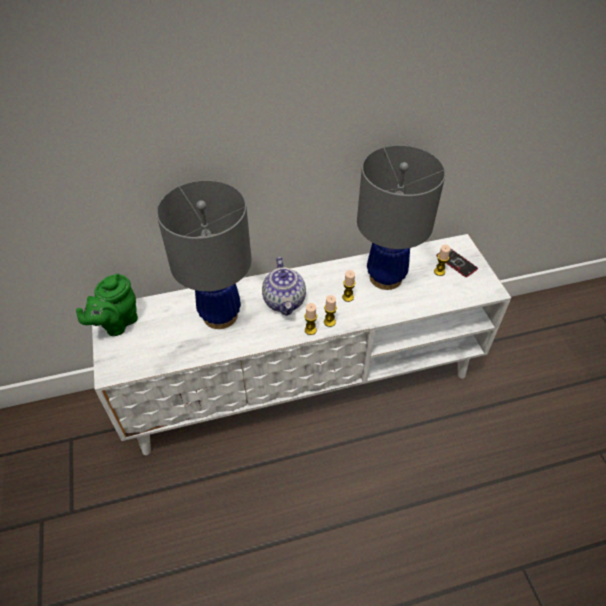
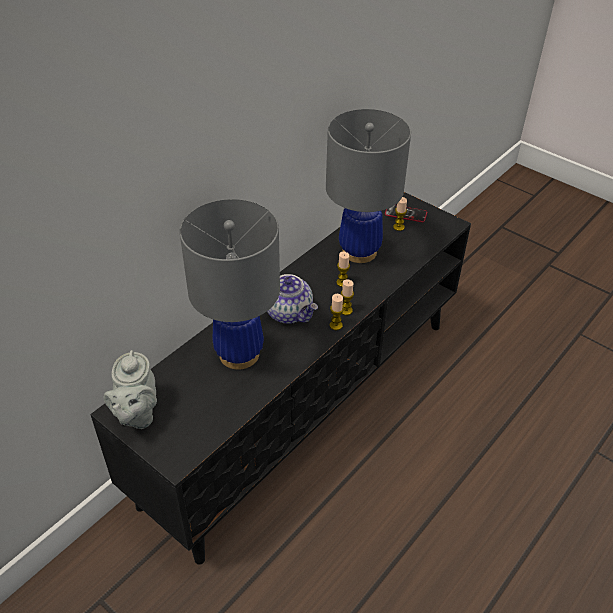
camera: 35 degrees left, 5 degrees down
green teapot [76,274,138,336] -> grey teapot [104,350,157,429]
white tv stand [92,234,511,455] -> black tv stand [90,192,471,565]

